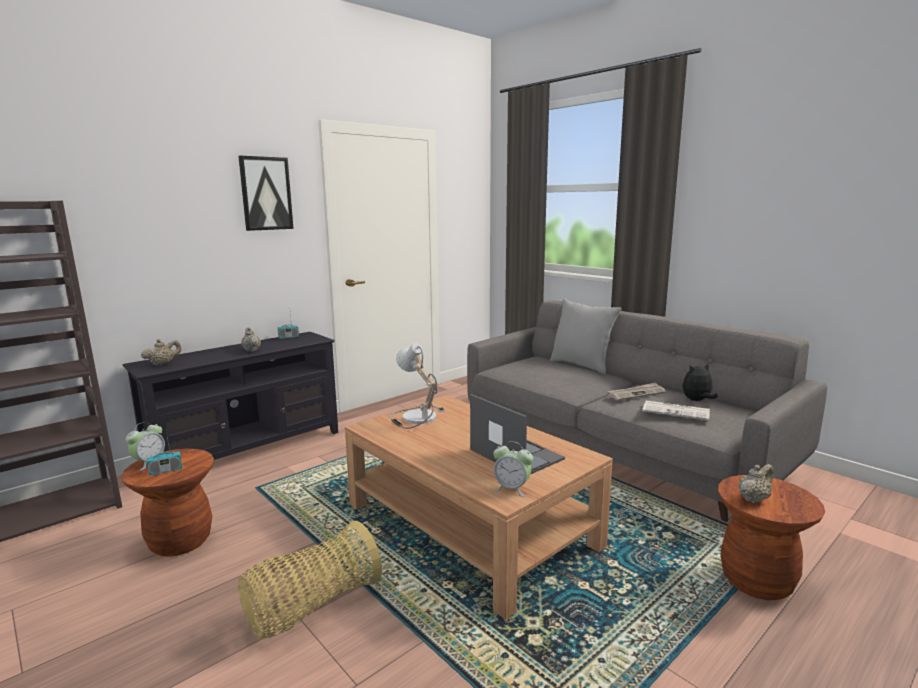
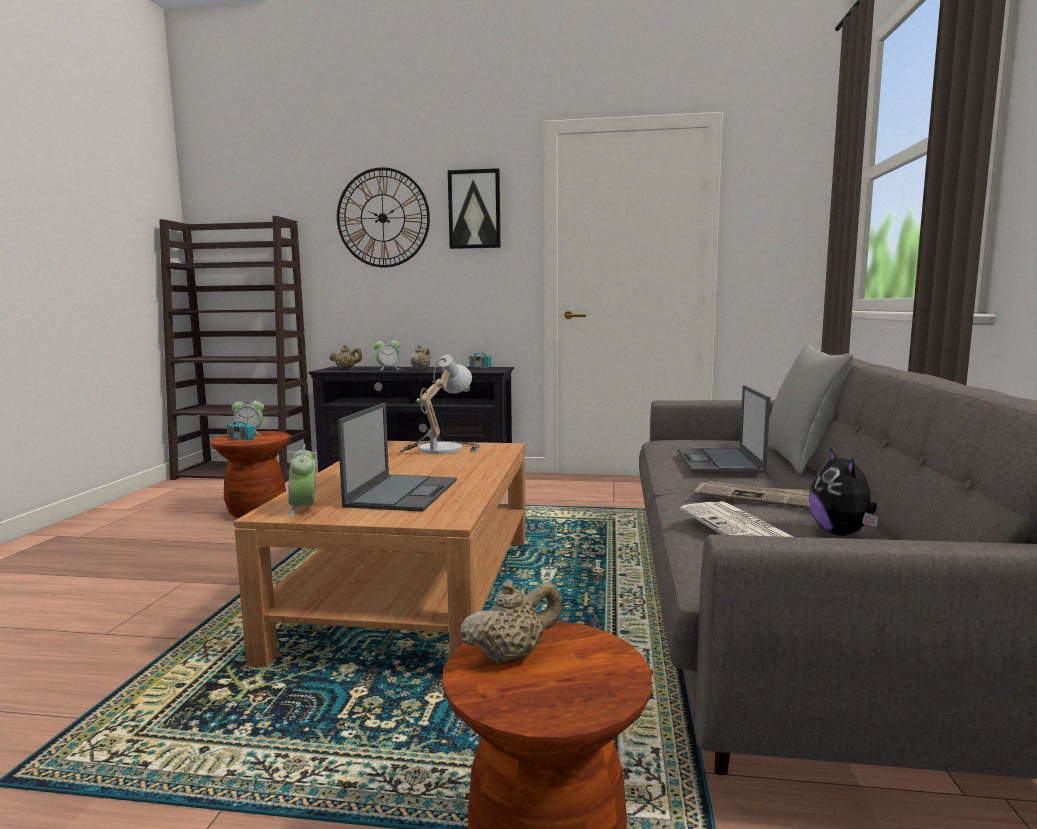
camera: 50 degrees right, 5 degrees down
basket [238,521,382,639] -> none
plush toy [682,363,718,401] -> plush toy turned 120 degrees counterclockwise [809,448,879,536]
beige teapot [739,464,774,503] -> beige teapot turned 45 degrees counterclockwise [460,581,562,664]
none -> wall clock [337,167,430,268]
none -> alarm clock [374,336,400,370]
none -> laptop [677,385,770,473]

